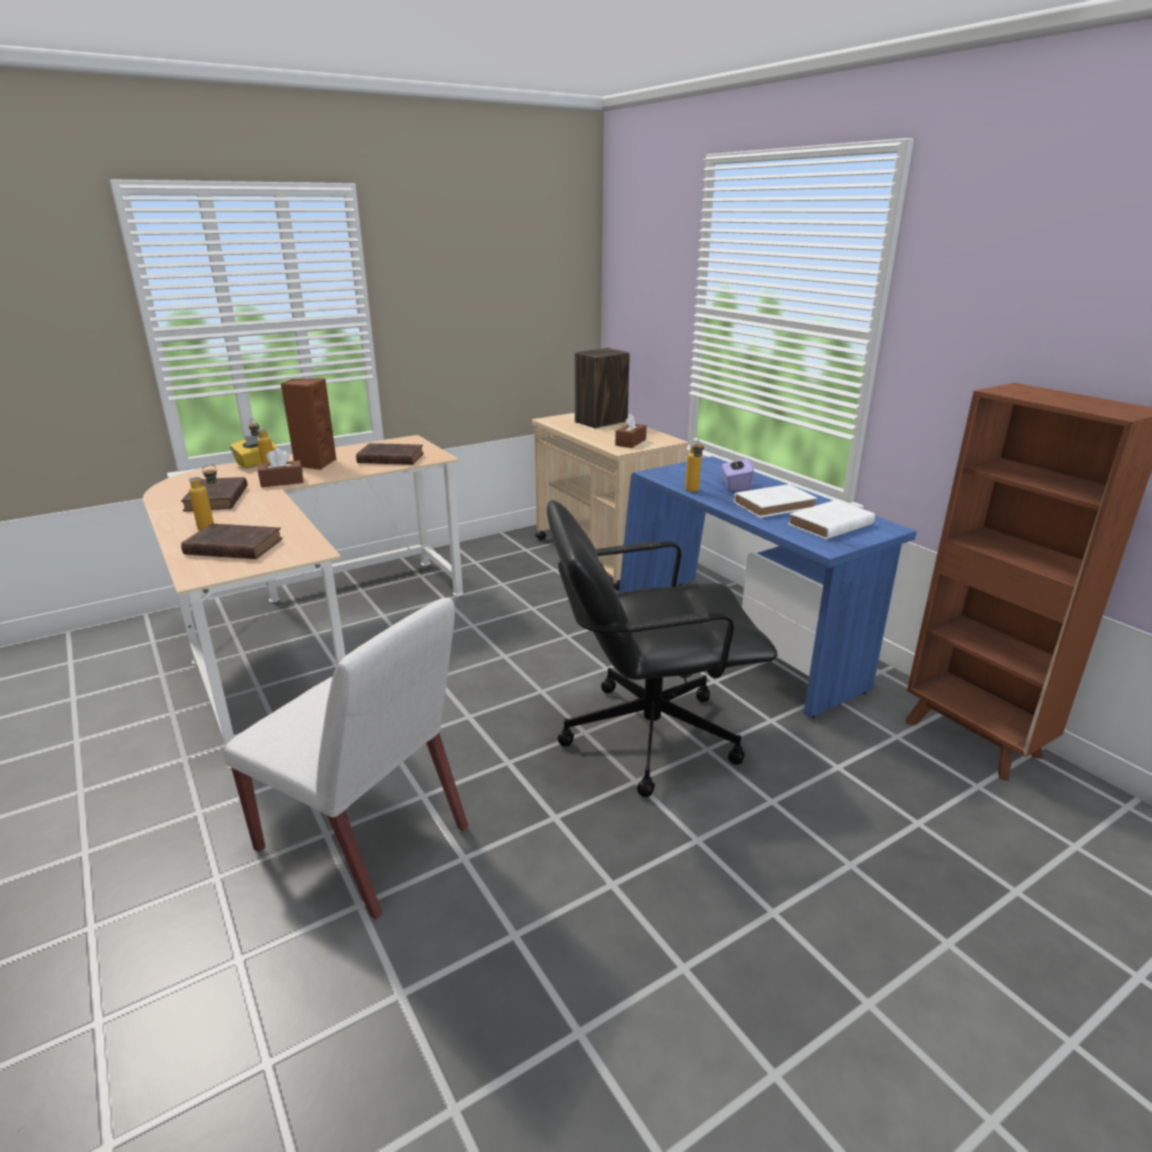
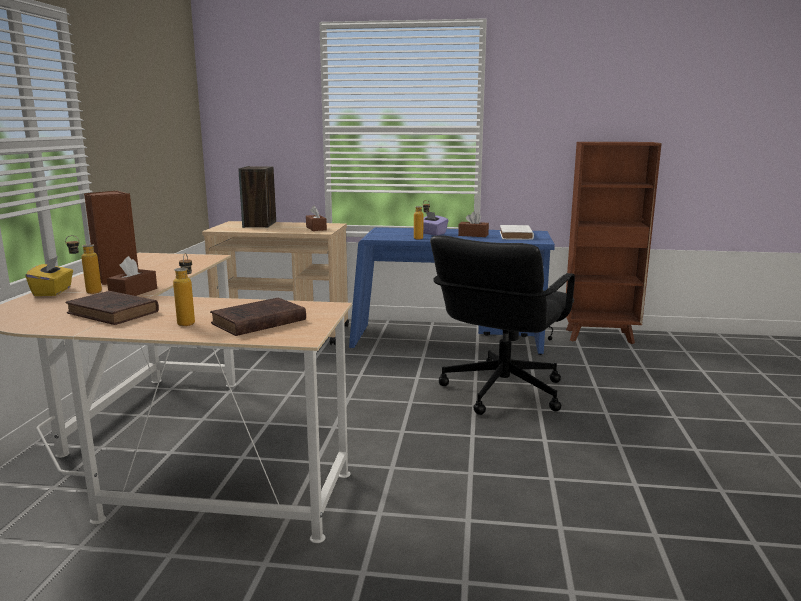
camera: 50 degrees left, 10 degrees down
white chair [223,598,468,920] -> none
brown book [356,443,424,465] -> none
white book [734,484,817,518] -> brown tissue box [458,212,489,237]

